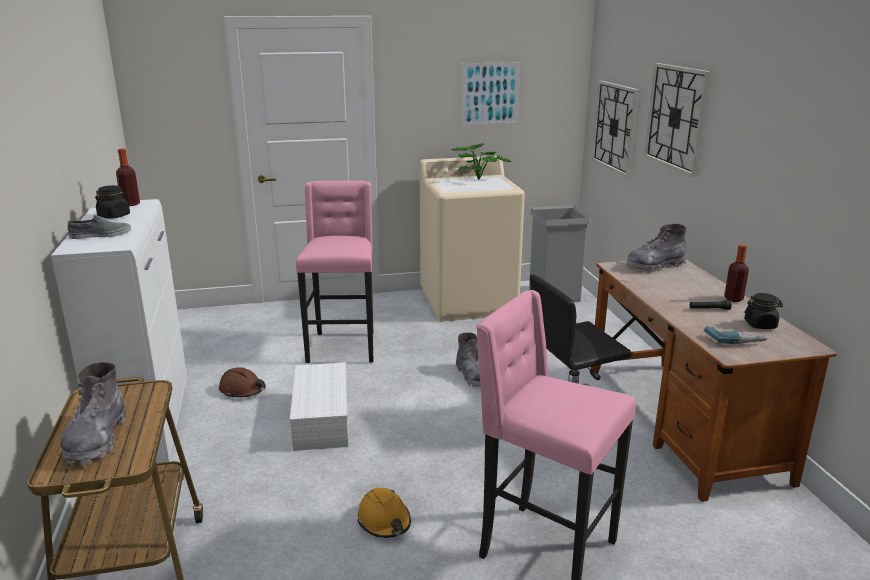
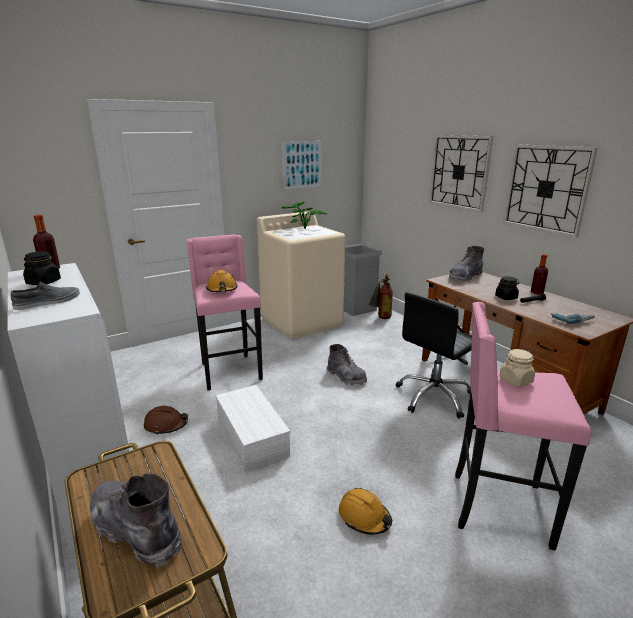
camera: 20 degrees left, 0 degrees up
grey boot [60,362,126,466] -> grey boot turned 150 degrees clockwise [90,473,182,568]
wall clock [592,81,639,177] -> wall clock moved to [503,144,598,238]
black jar [744,293,783,329] -> black jar moved to [495,276,519,300]
none -> orange hard hat [206,270,237,292]
none -> fire extinguisher [369,274,393,319]
none -> beige jar [499,349,535,387]

